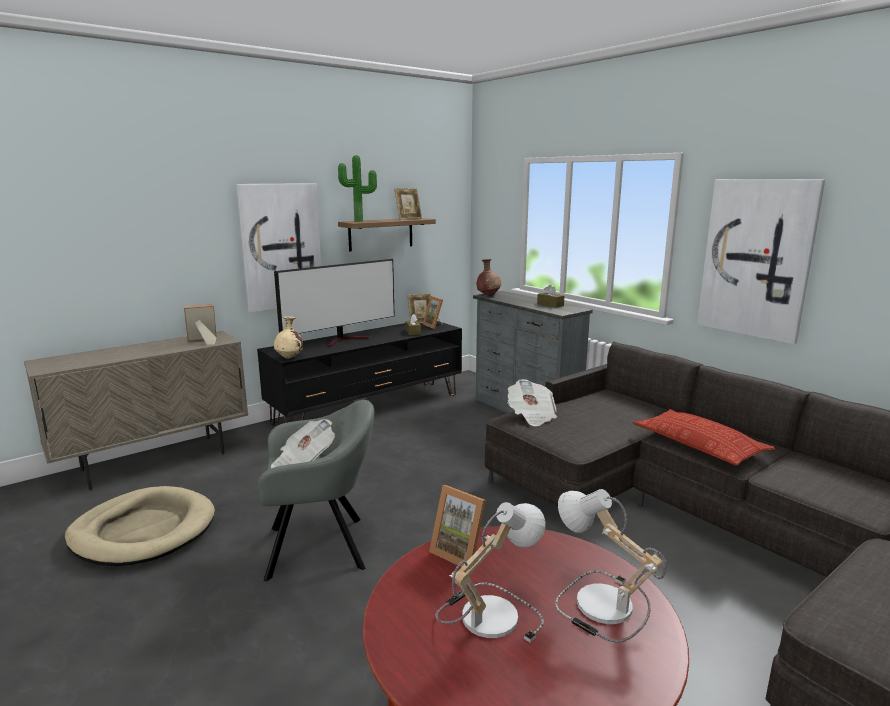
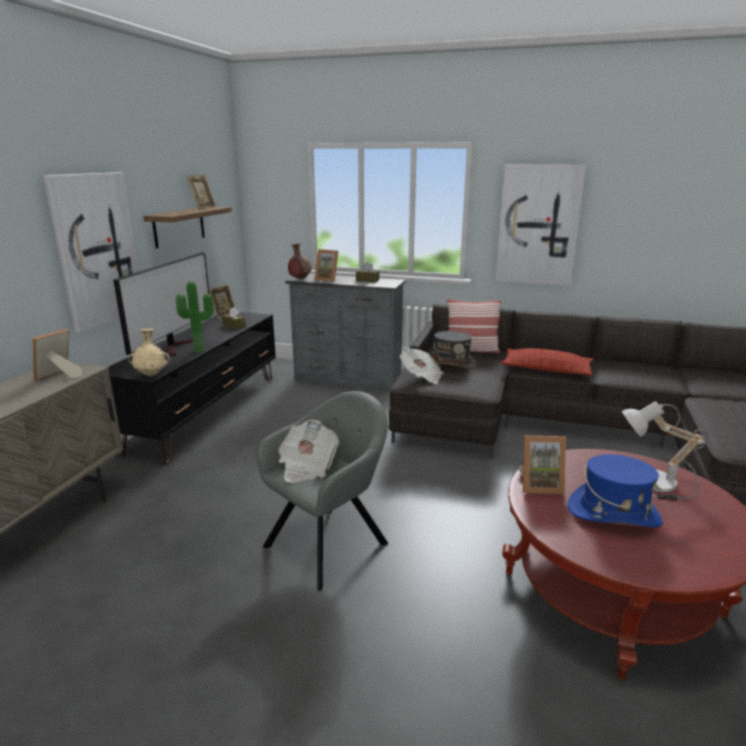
camera: 35 degrees left, 5 degrees up
beige dog bed [65,486,215,566] -> none
potted plant [338,155,377,222] -> potted plant moved to [176,282,214,353]
picture frame [423,296,443,329] -> picture frame moved to [314,249,338,282]
table lamp [435,502,545,642] -> blue hat [568,454,663,528]
none -> grey hat [431,331,477,369]
none -> pillow [447,298,502,353]

